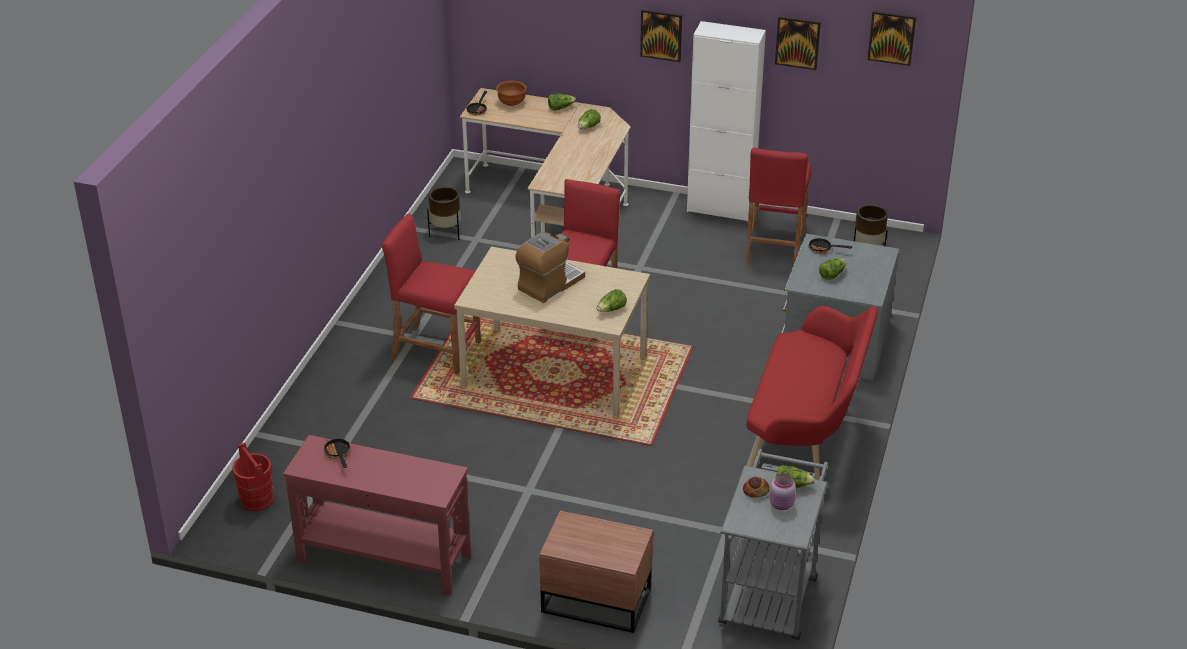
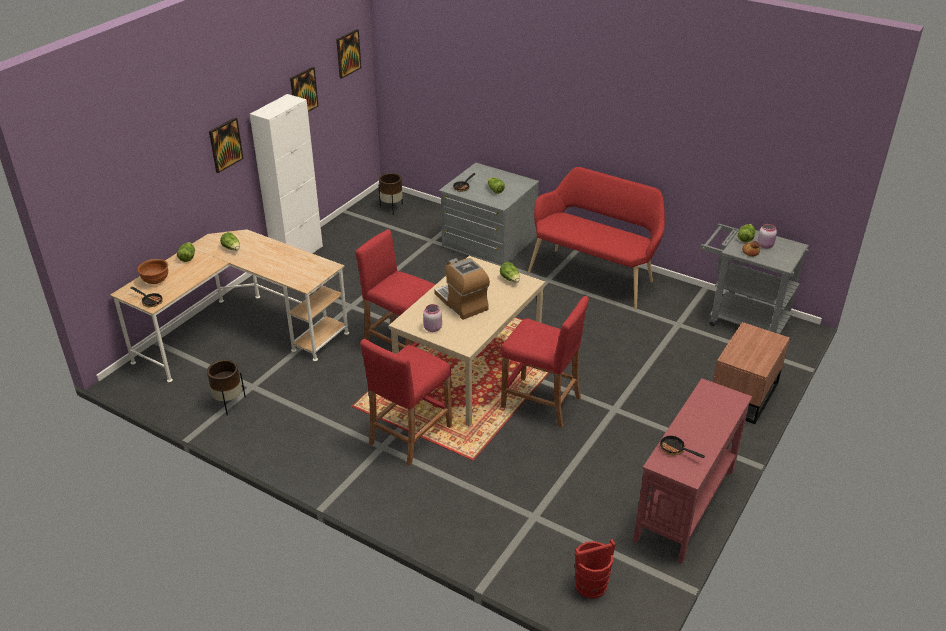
camera: 75 degrees left, 0 degrees up
frying pan [324,438,351,468] -> frying pan turned 45 degrees clockwise [660,434,705,458]
red stool [745,147,811,265] -> red stool moved to [501,296,589,427]
none -> pink jar [423,304,442,332]

